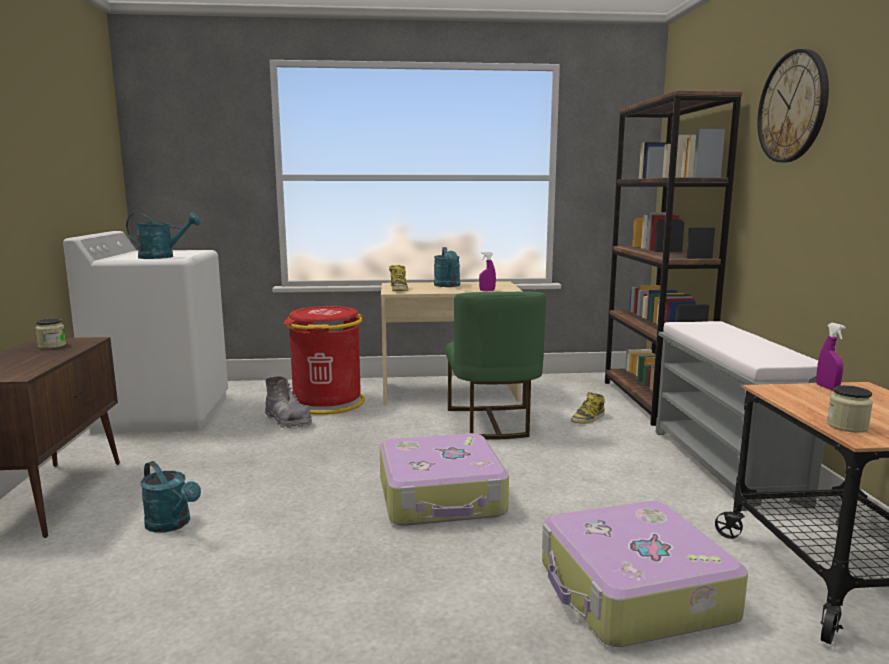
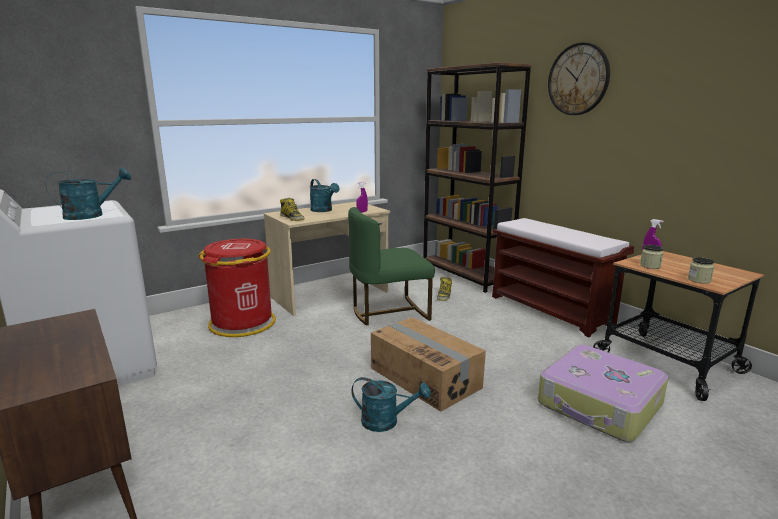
camera: 30 degrees left, 5 degrees up
jar [35,318,66,349] -> jar moved to [640,245,663,269]
turquoise watering can [140,461,201,533] -> turquoise watering can moved to [351,377,431,432]
grey boot [265,376,312,428] -> none
suitcase [380,433,509,526] -> cardboard box [371,317,486,412]
green chair [446,291,546,440] -> green chair turned 105 degrees clockwise [348,207,435,326]
grey bench [656,321,824,511] -> brown bench [492,218,634,337]

